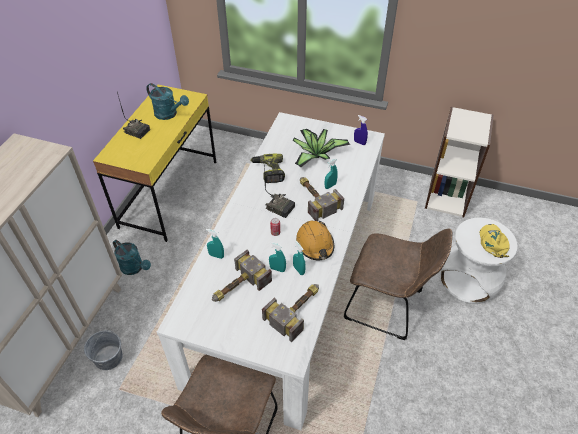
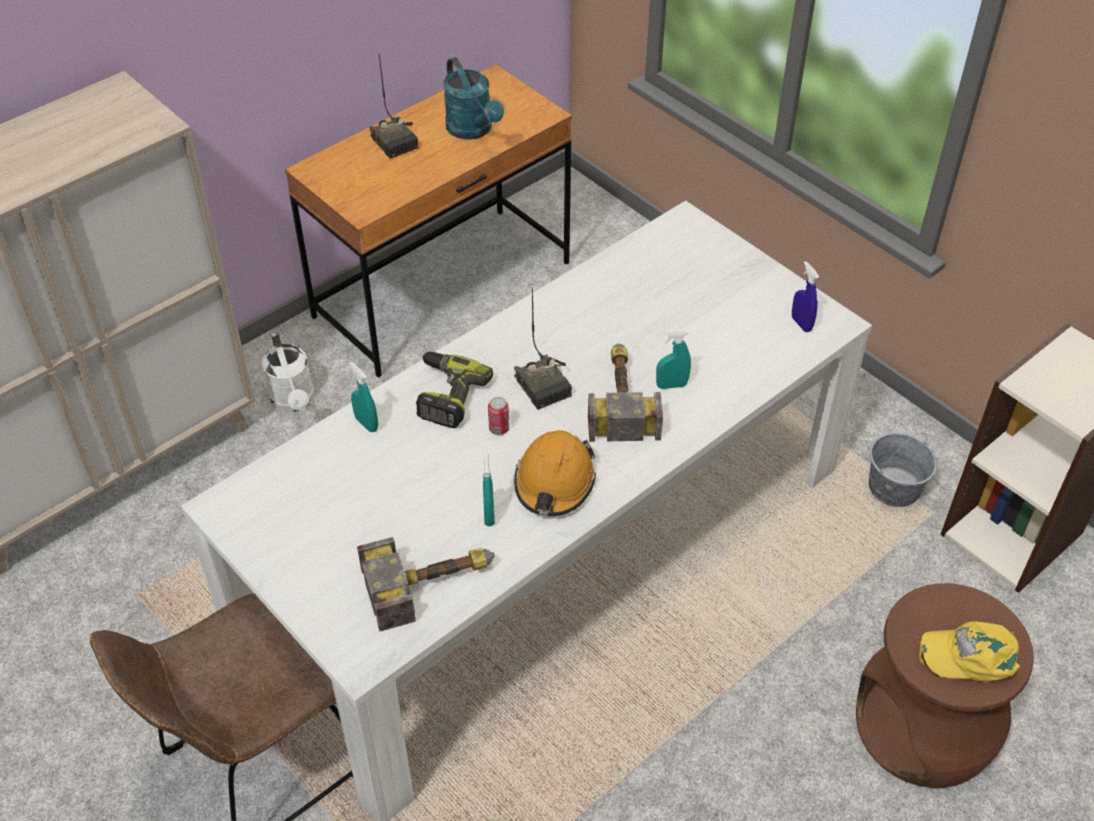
camera: 30 degrees right, 0 degrees up
grey bucket [84,330,123,370] -> grey bucket moved to [869,433,937,507]
yellow desk [93,85,216,242] -> brown desk [285,64,572,378]
turquoise watering can [113,240,151,275] -> white watering can [262,332,315,412]
hammer [212,250,272,302] -> none
power drill [250,154,285,183] -> power drill moved to [416,352,493,428]
turquoise spray bottle [269,242,286,272] -> none
potted plant [292,129,350,167] -> none
brown chair [344,229,452,340] -> none
white stool [441,218,518,304] -> brown stool [856,583,1034,788]
yellow cap [479,224,510,258] -> yellow cap turned 120 degrees counterclockwise [919,621,1020,682]

